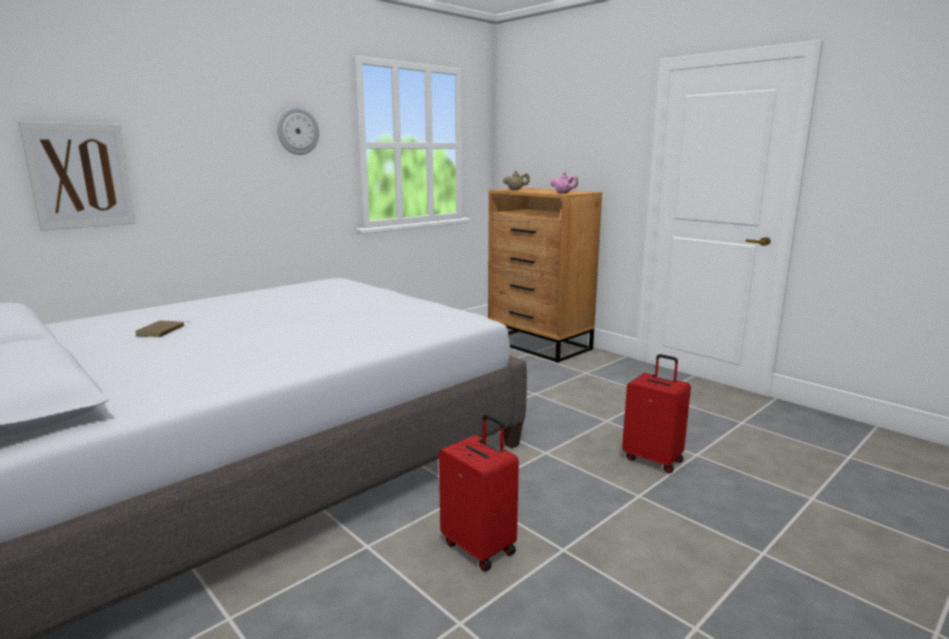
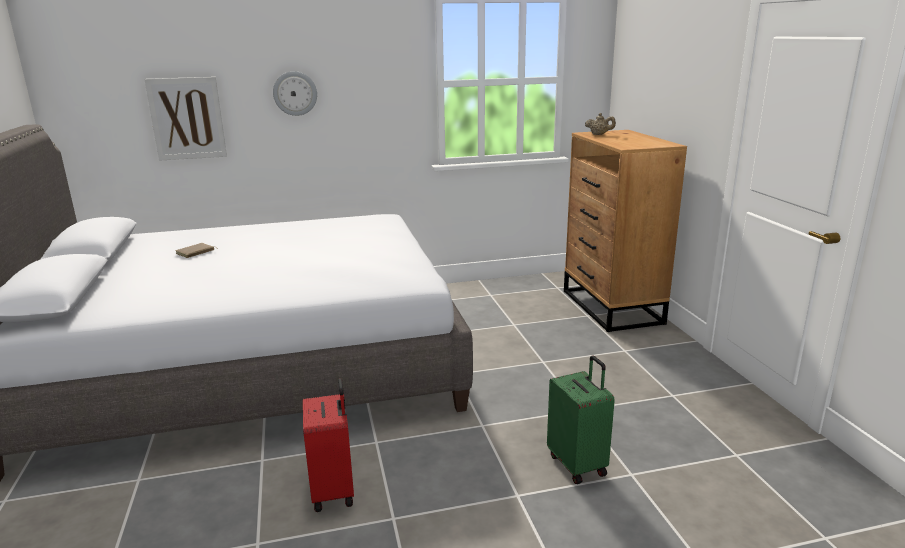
camera: 30 degrees right, 5 degrees up
wall clock [277,107,319,155] -> wall clock moved to [273,71,317,116]
pink teapot [550,172,578,194] -> none
red suitcase [622,354,691,473] -> green suitcase [547,355,615,484]

